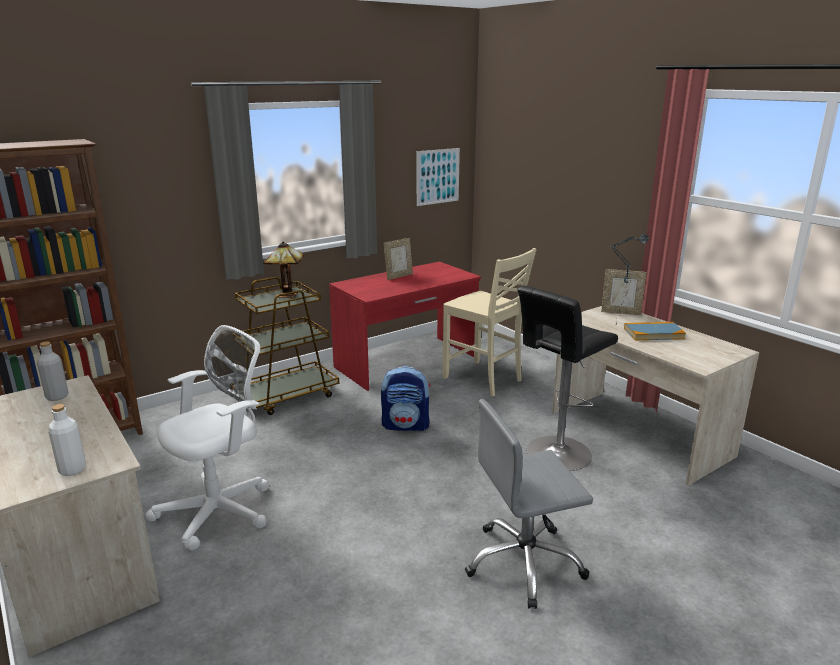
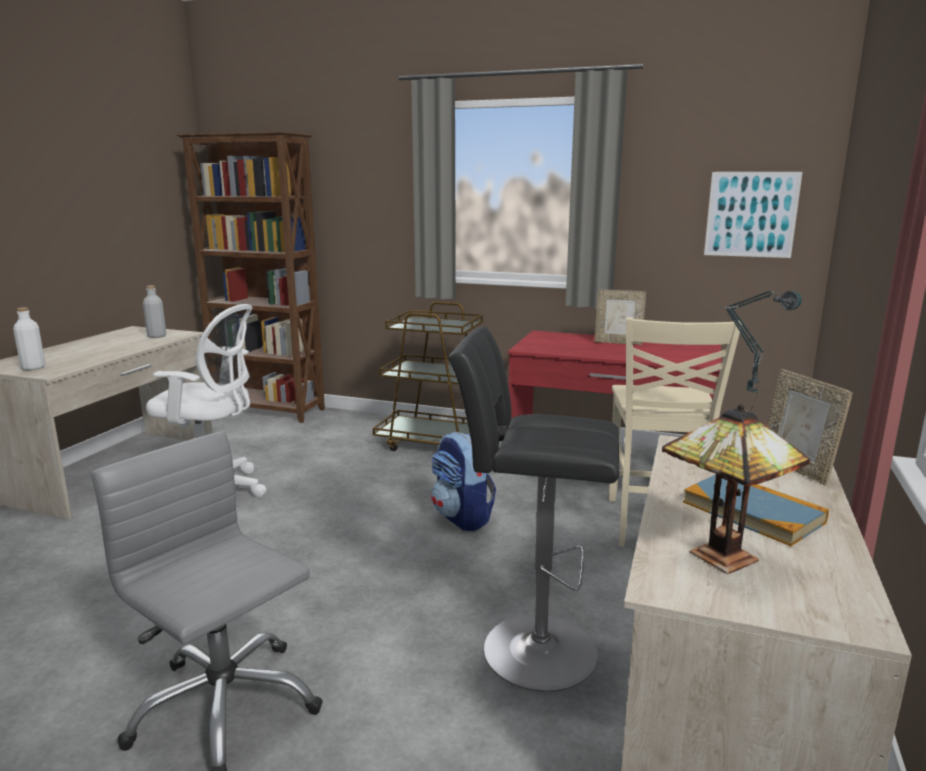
camera: 55 degrees right, 5 degrees down
table lamp [263,241,304,298] -> table lamp moved to [662,404,810,574]

